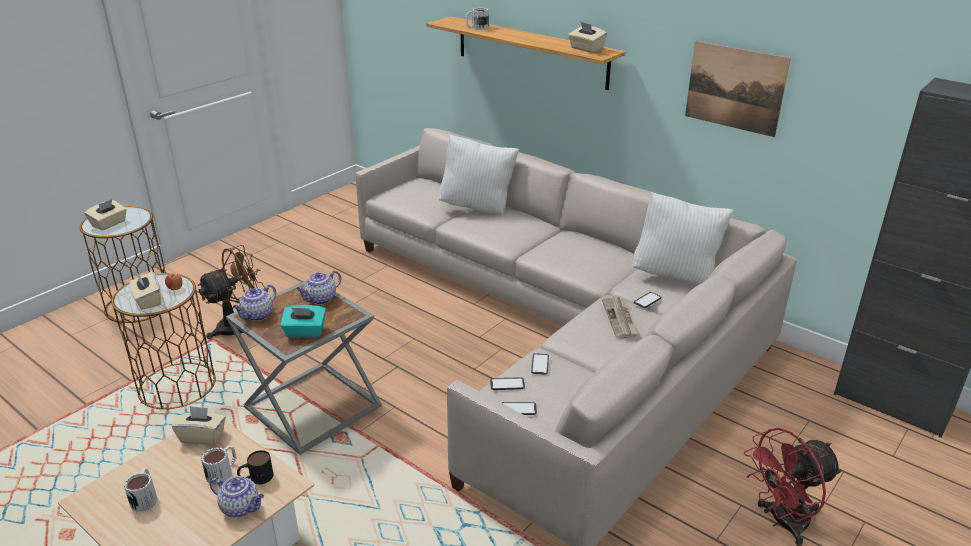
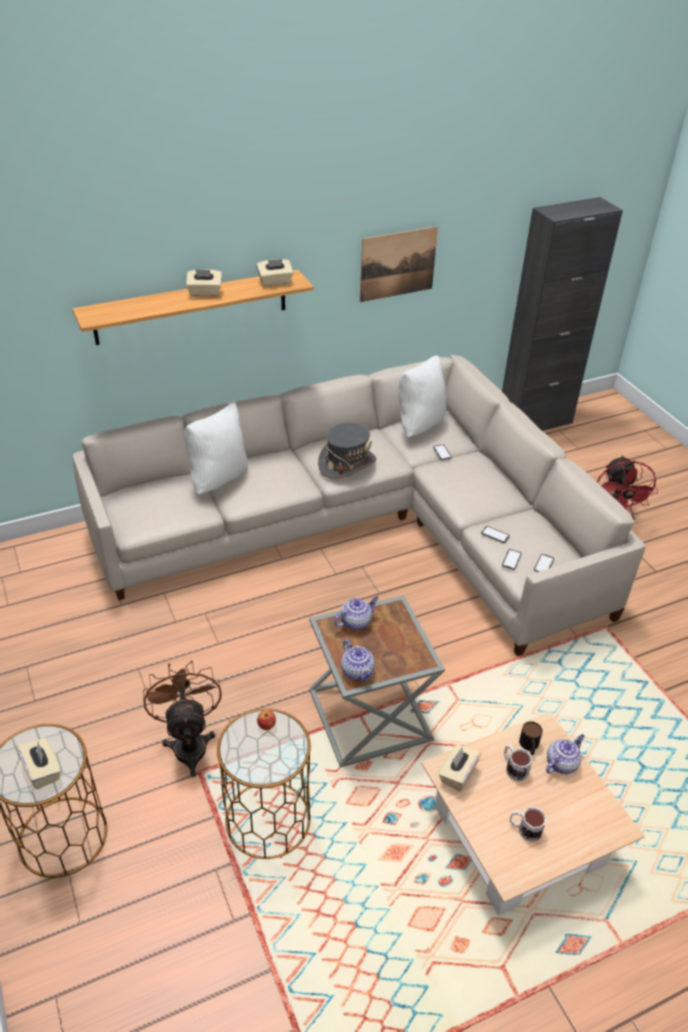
camera: 65 degrees left, 10 degrees up
beige tissue box [129,271,161,310] -> beige tissue box moved to [186,269,222,296]
turquoise tissue box [280,305,326,338] -> none
teapot [296,271,341,305] -> teapot turned 105 degrees counterclockwise [334,596,378,630]
mug [466,8,489,30] -> none
newspaper [602,296,639,338] -> none
none -> grey hat [318,423,376,479]

